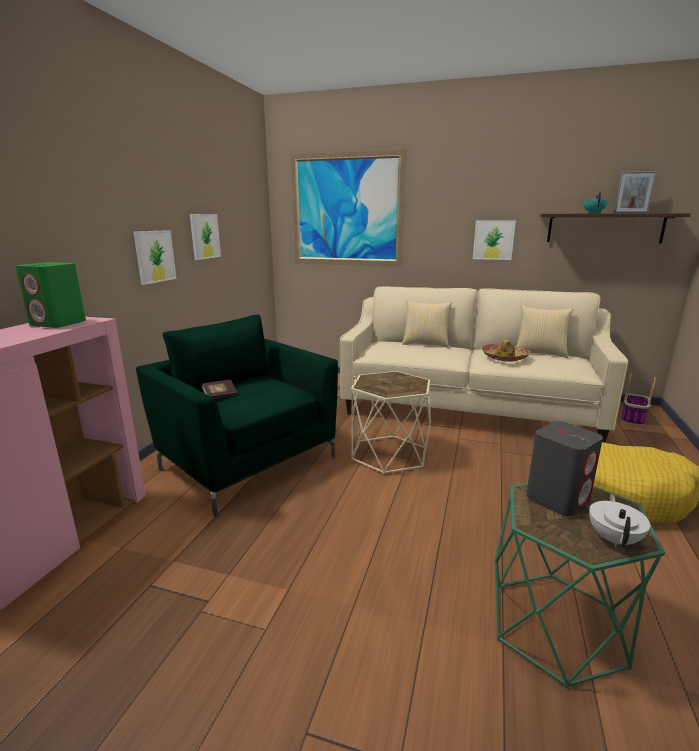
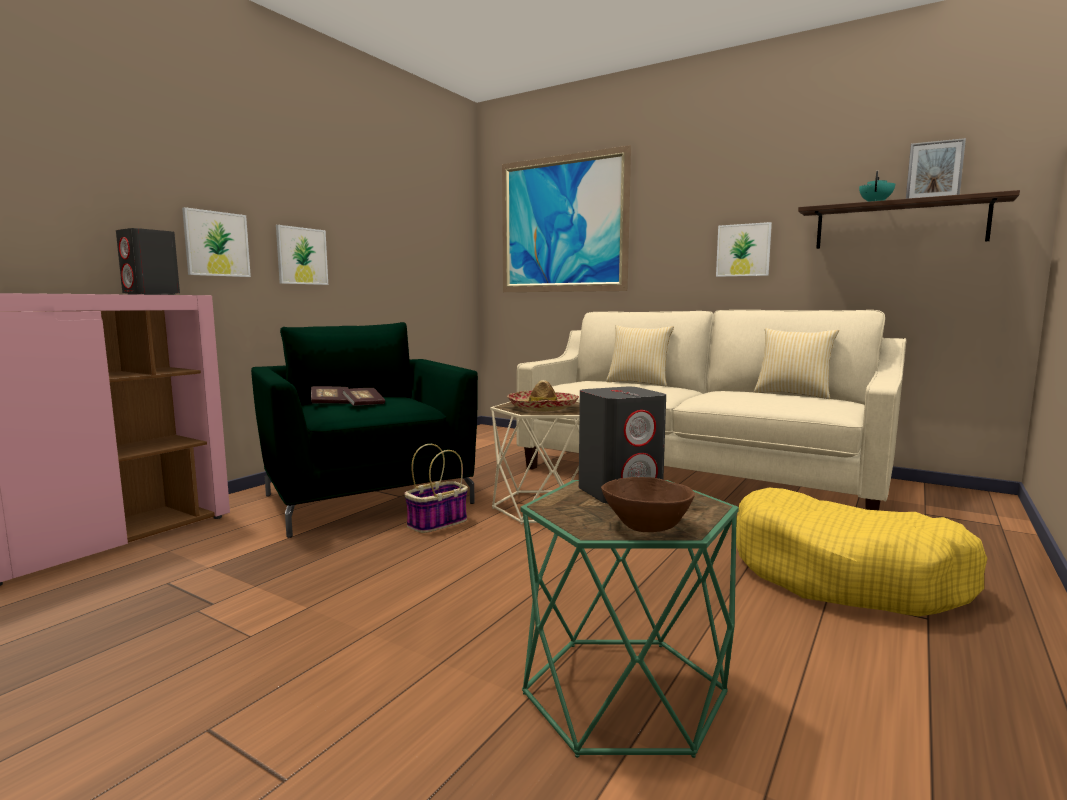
camera: 15 degrees right, 10 degrees down
green speaker [15,262,86,328] -> grey speaker [116,228,180,295]
picture [190,214,221,260] -> picture moved to [182,207,251,277]
hat [482,340,531,362] -> hat moved to [507,380,579,412]
white teapot [589,494,650,548] -> brown bowl [601,477,695,532]
basket [622,373,656,426] -> basket moved to [404,444,468,533]
none -> book [342,388,385,406]

